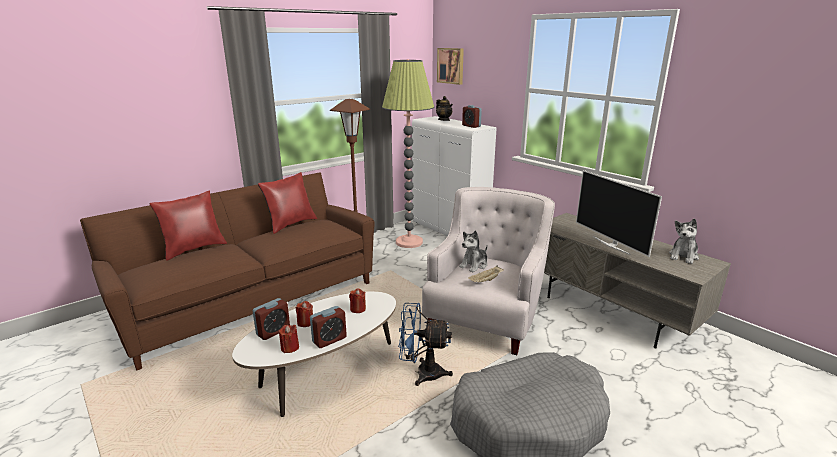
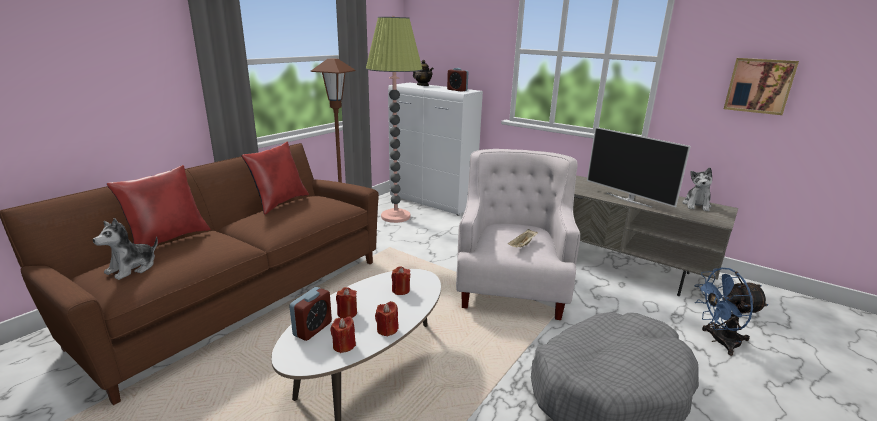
camera: 15 degrees left, 0 degrees up
alarm clock [310,306,347,348] -> red candle [375,301,398,337]
blue fan [398,303,453,386] -> blue fan moved to [694,267,768,356]
picture [437,48,464,85] -> picture moved to [724,58,799,115]
plush toy [459,230,488,272] -> plush toy moved to [92,218,158,280]

